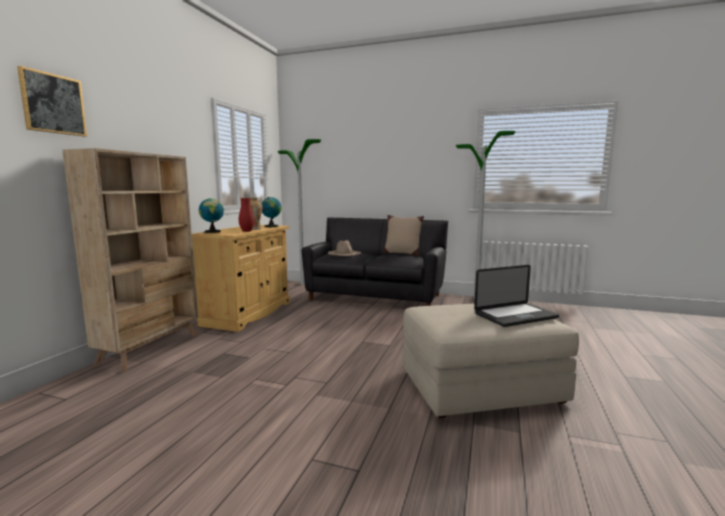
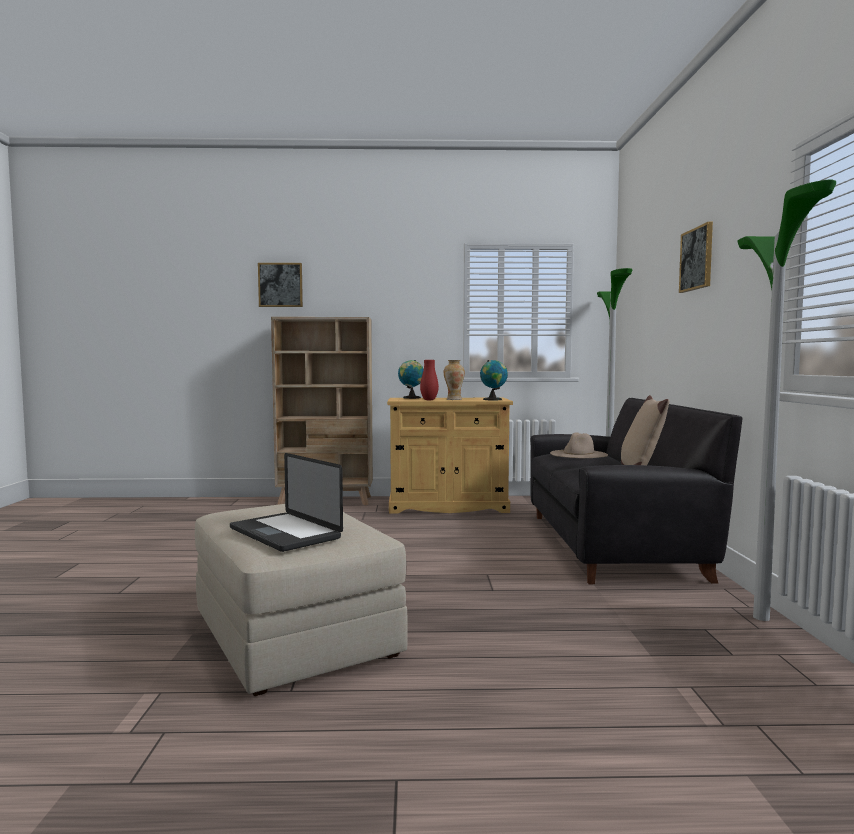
camera: 70 degrees right, 5 degrees down
none -> picture [679,222,713,293]

